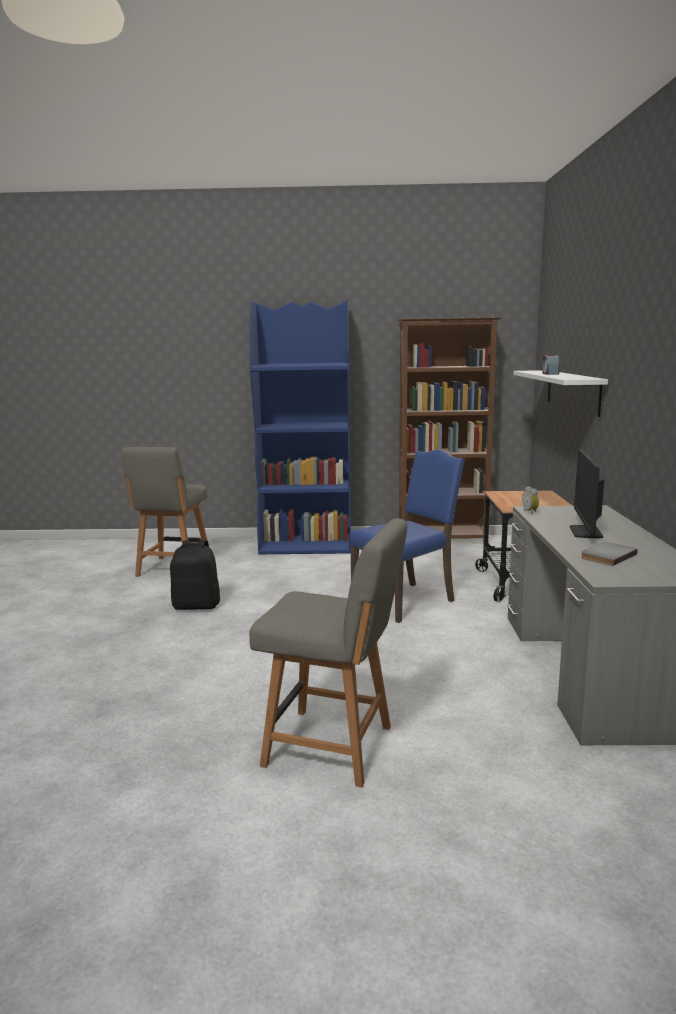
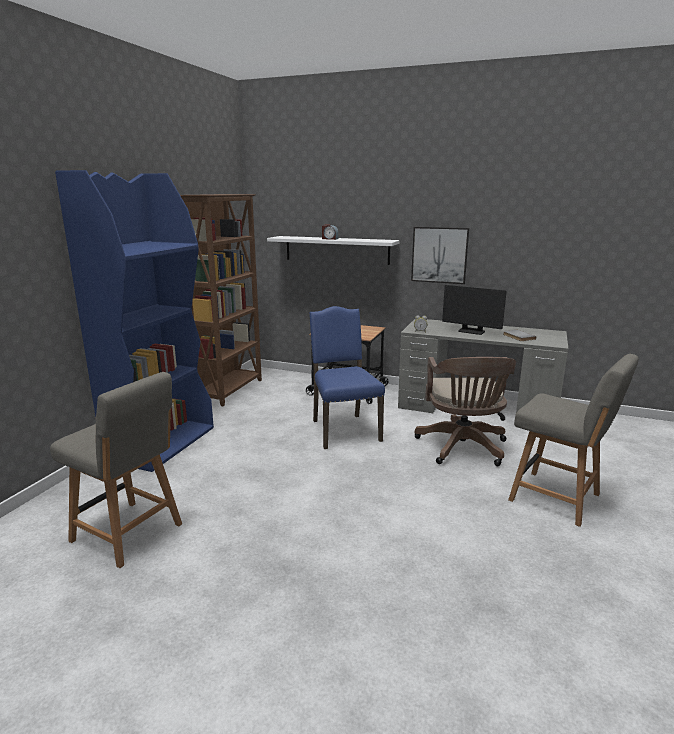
camera: 70 degrees left, 5 degrees up
black backpack [170,540,220,610] -> none
grey chair [249,518,407,788] -> grey chair turned 90 degrees clockwise [508,354,639,527]
none -> picture [411,227,469,284]
none -> brown office chair [414,357,516,466]

